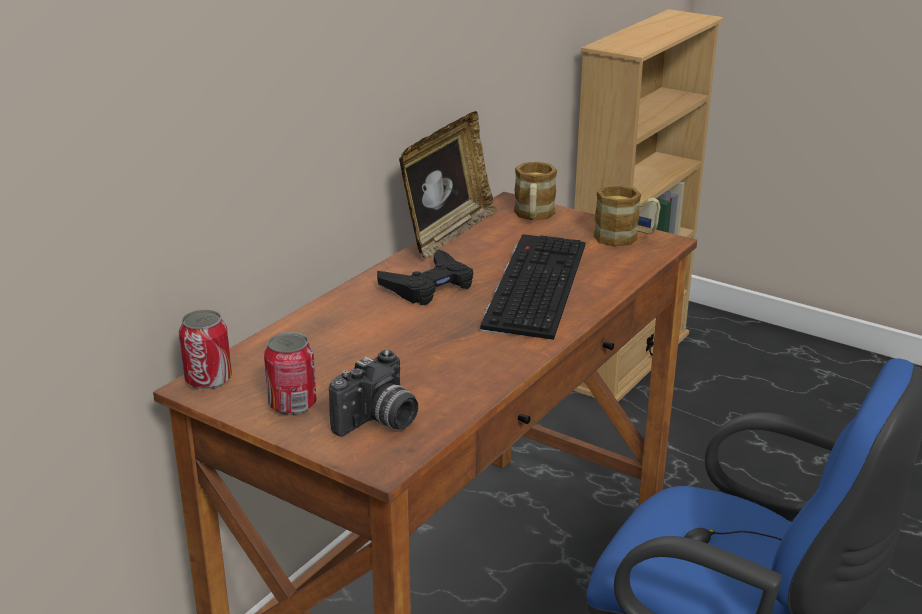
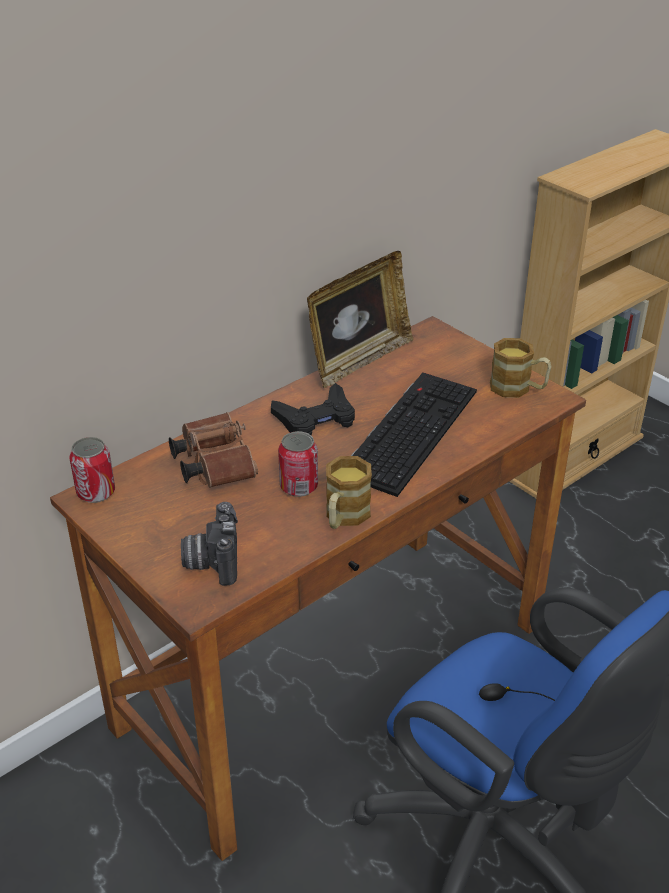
camera: 15 degrees right, 10 degrees up
can [264,332,316,415] -> can moved to [278,431,318,497]
camera [329,350,418,437] -> camera turned 120 degrees clockwise [181,502,238,586]
mug [514,162,557,220] -> mug moved to [326,456,372,529]
none -> brown binoculars [169,412,258,488]

